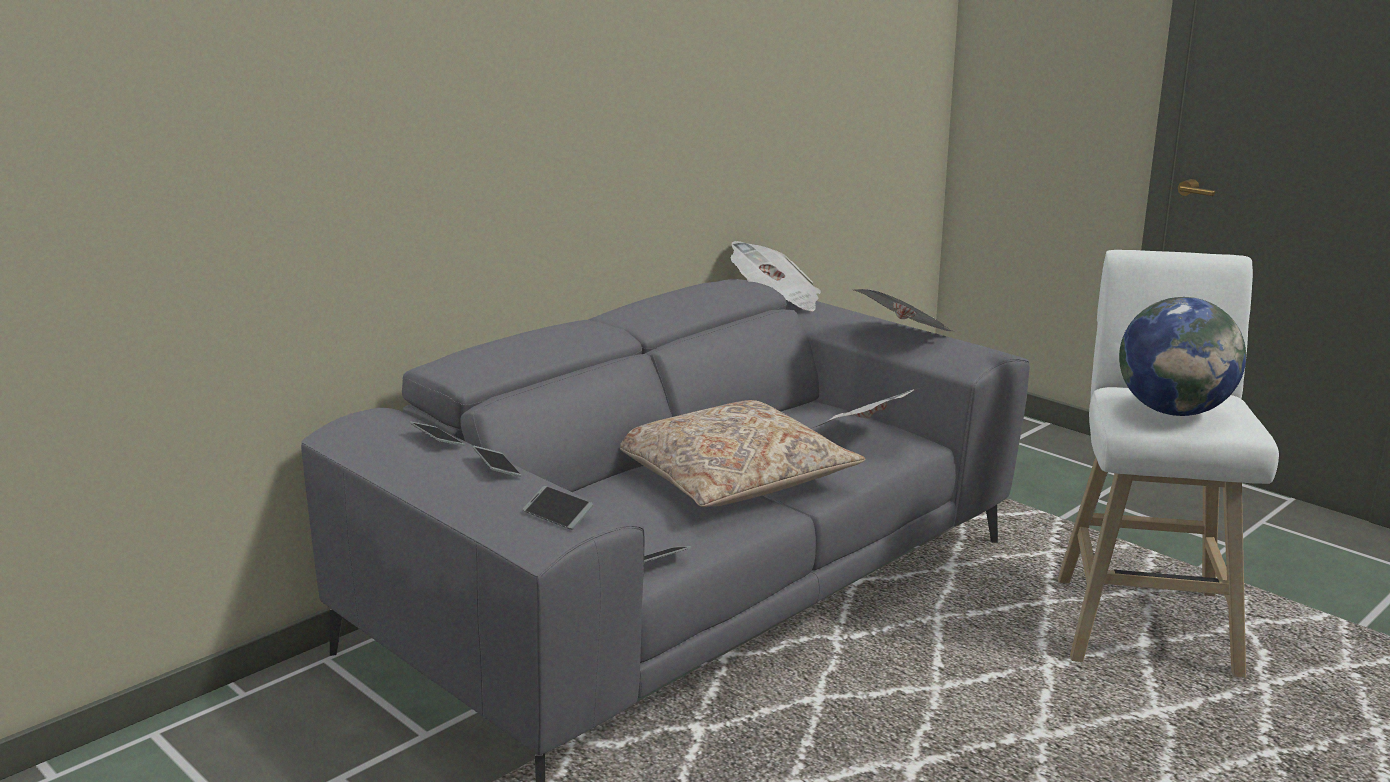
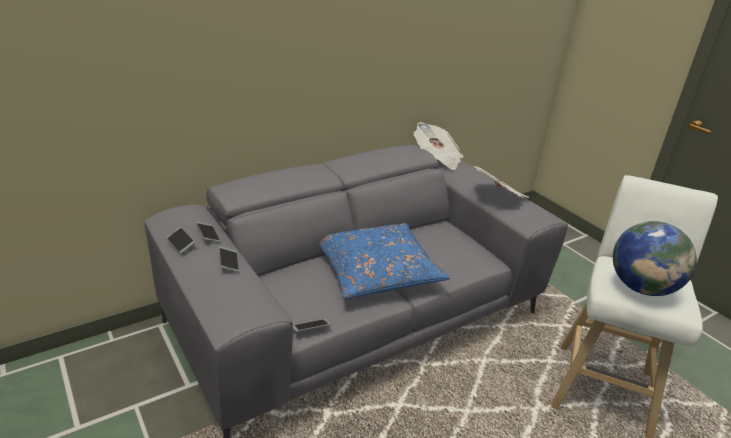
camera: 10 degrees right, 10 degrees up
phone [523,486,594,530] -> phone moved to [166,227,195,254]
beige pillow [620,400,865,507] -> blue pillow [319,223,450,299]
newspaper [813,388,920,428] -> none

